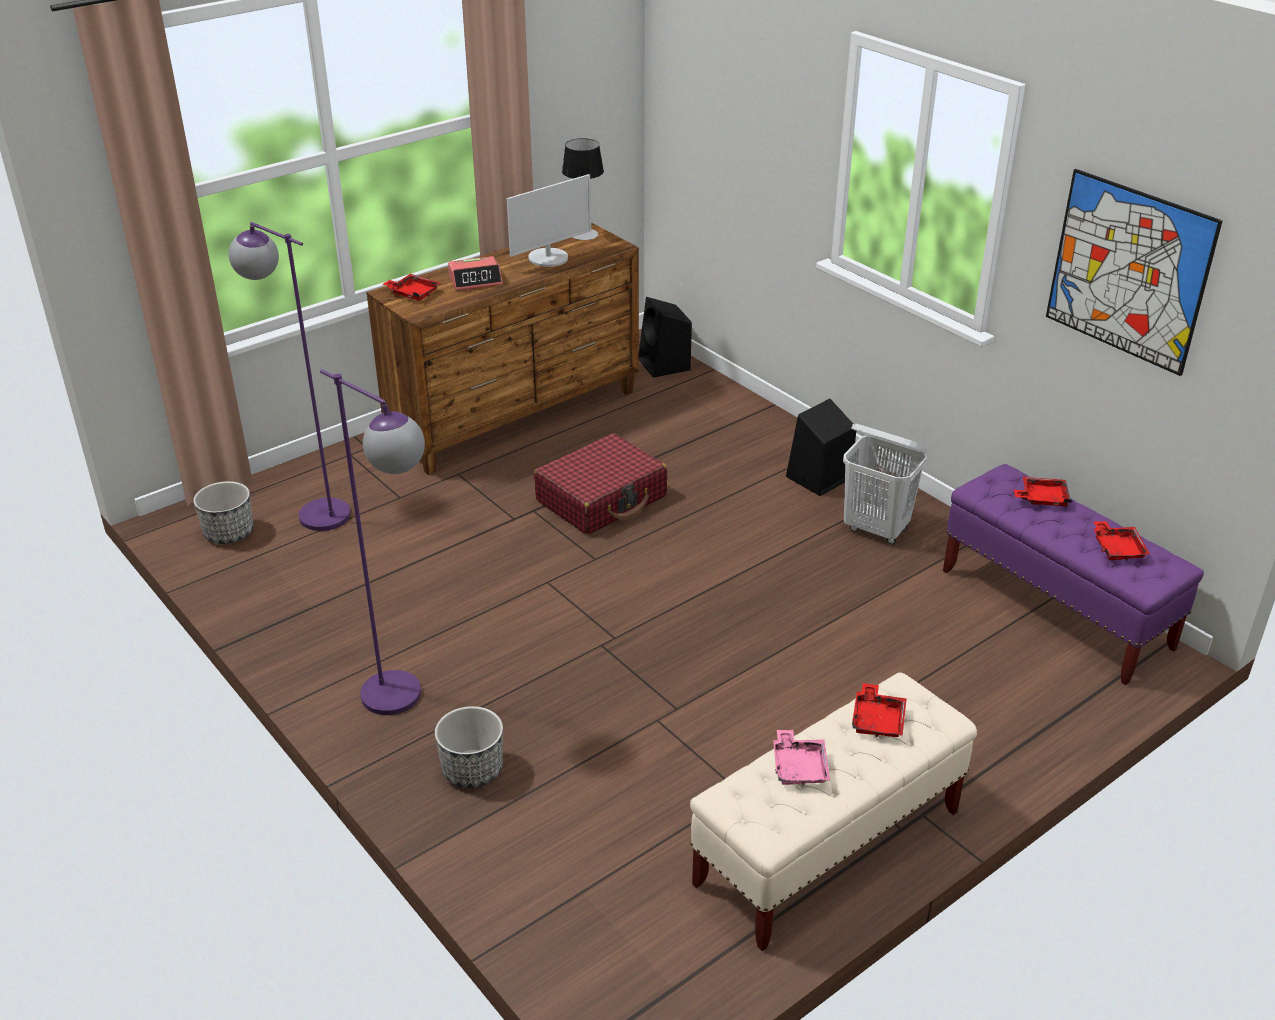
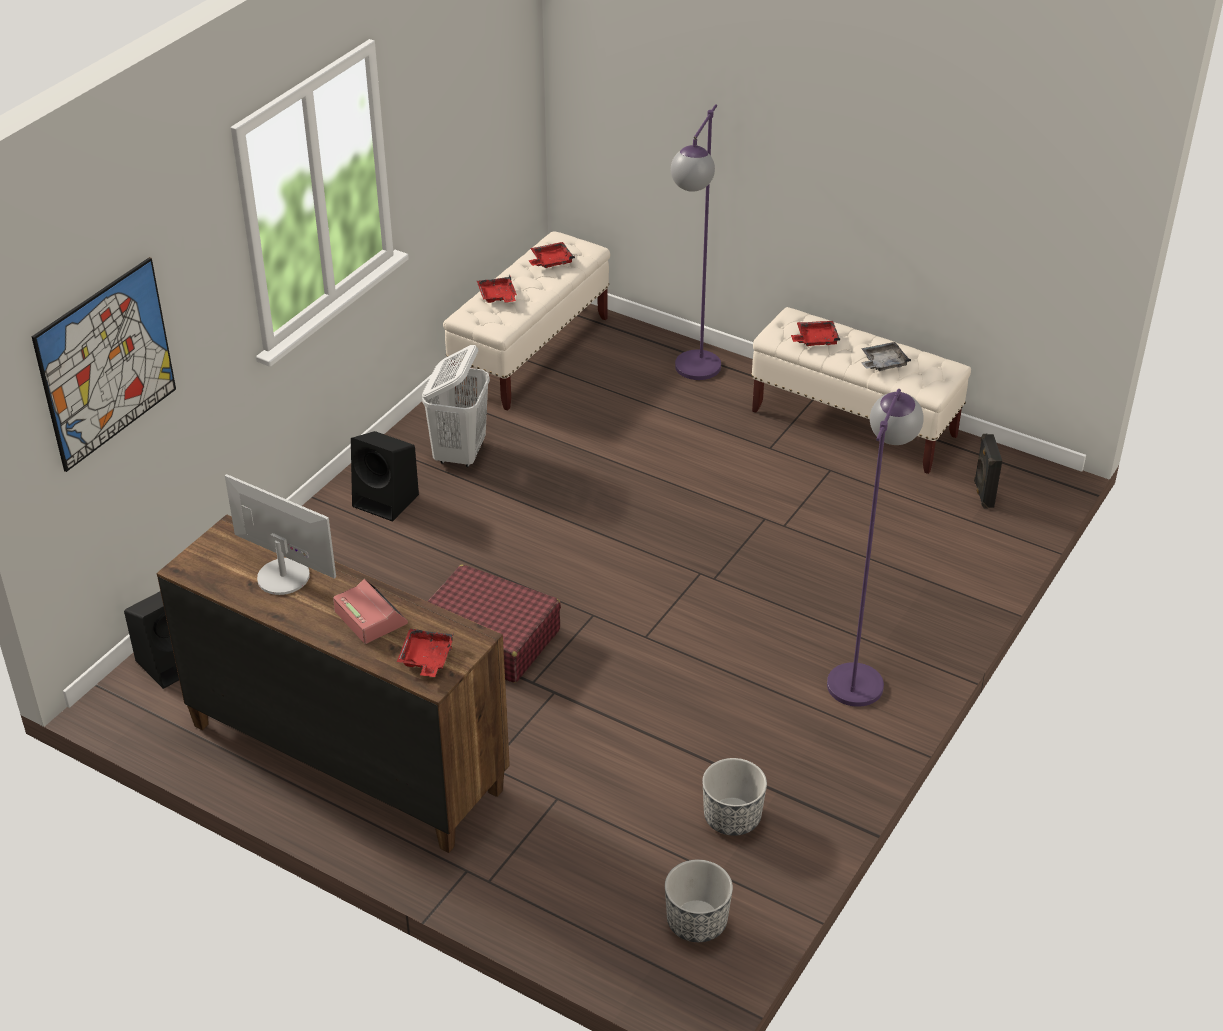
camera: 110 degrees left, 5 degrees up
purple floor lamp [229,222,351,531] -> purple floor lamp moved to [671,104,721,380]
planter [435,706,503,788] -> planter moved to [702,758,767,836]
table lamp [562,138,604,240] -> none
pink tray [773,730,830,786] -> grey tray [861,342,911,371]
purple bench [943,464,1204,685] -> beige bench [443,231,610,411]
picture [1046,169,1223,376] -> picture moved to [32,257,176,472]
none -> black speaker [974,434,1002,509]

